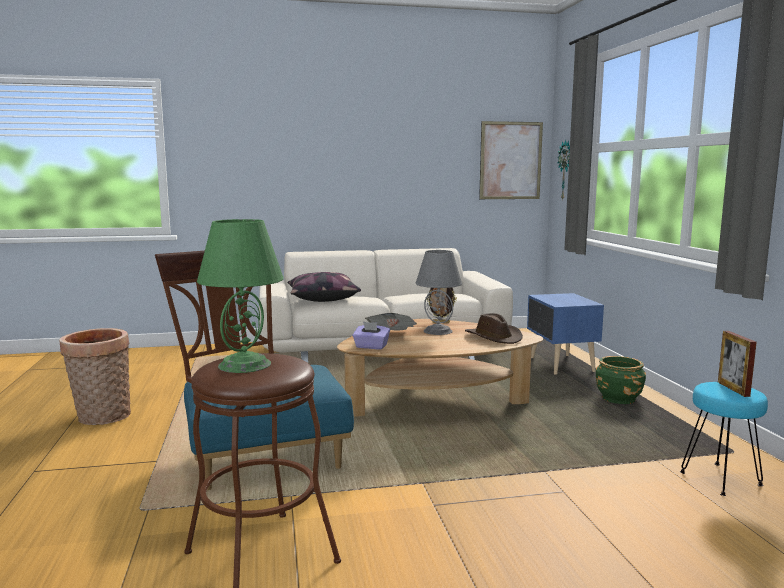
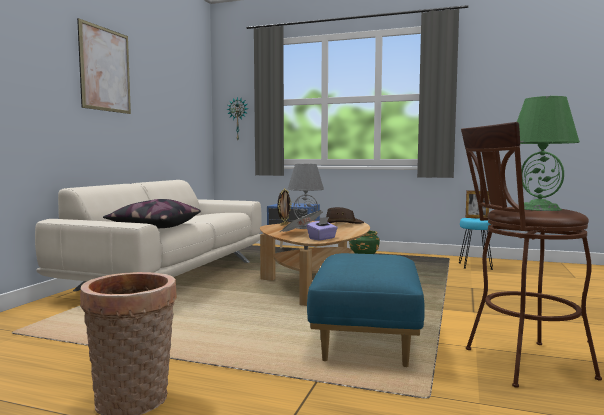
camera: 60 degrees left, 5 degrees down
picture [479,121,543,199] -> picture moved to [77,18,131,114]

